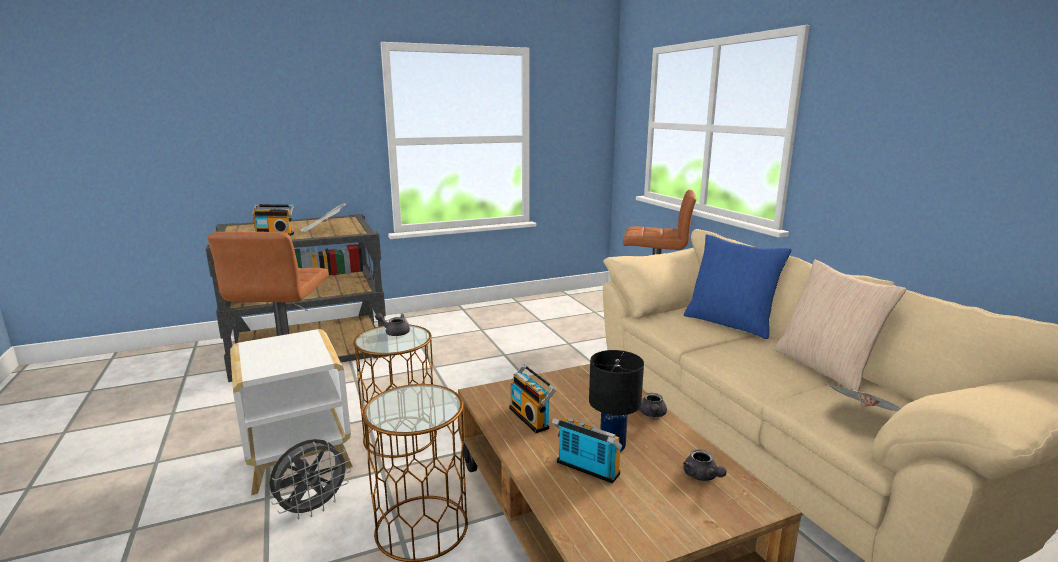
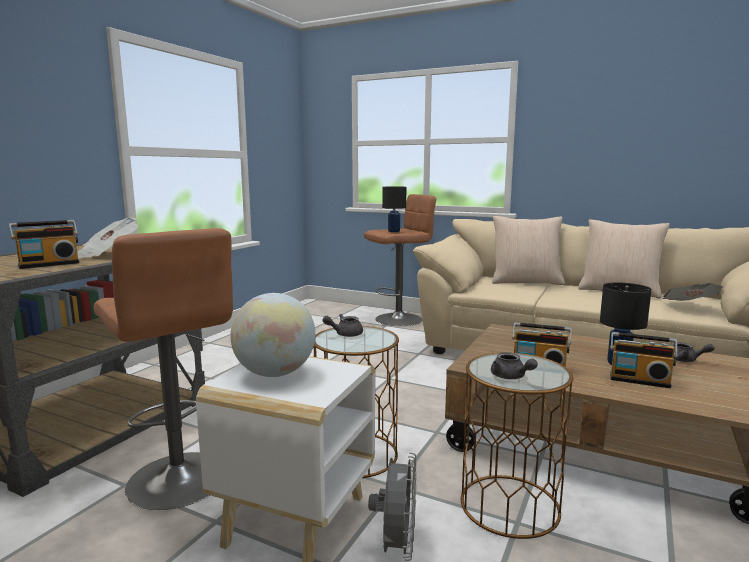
camera: 40 degrees left, 5 degrees down
radio [551,418,622,484] -> radio turned 150 degrees counterclockwise [610,332,678,388]
grey teapot [639,393,667,417] -> grey teapot moved to [491,352,538,379]
blue pillow [684,234,792,339] -> beige pillow [492,216,565,285]
none -> globe [230,293,316,377]
none -> black table lamp [382,186,406,232]

